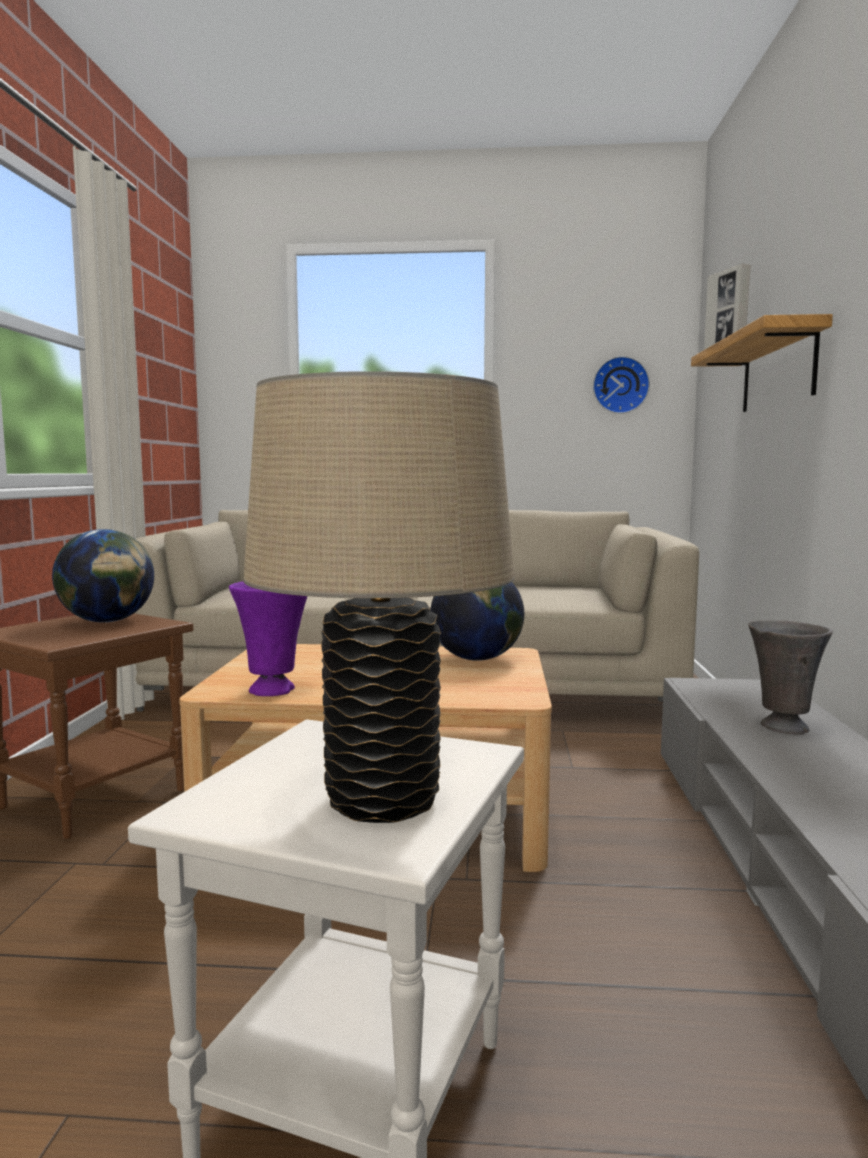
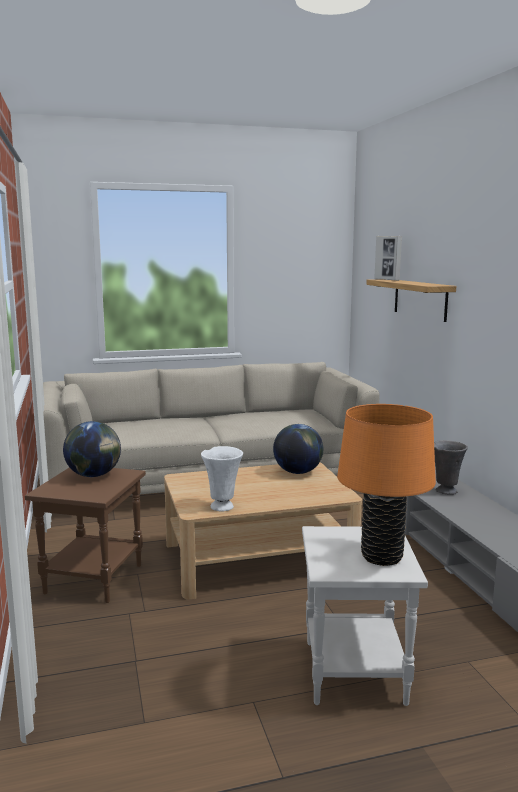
camera: 20 degrees left, 5 degrees up
purple vase [229,581,308,696] -> white vase [201,446,243,511]
beige table lamp [243,371,514,823] -> orange table lamp [337,404,436,566]
wall clock [593,356,650,414] -> none

